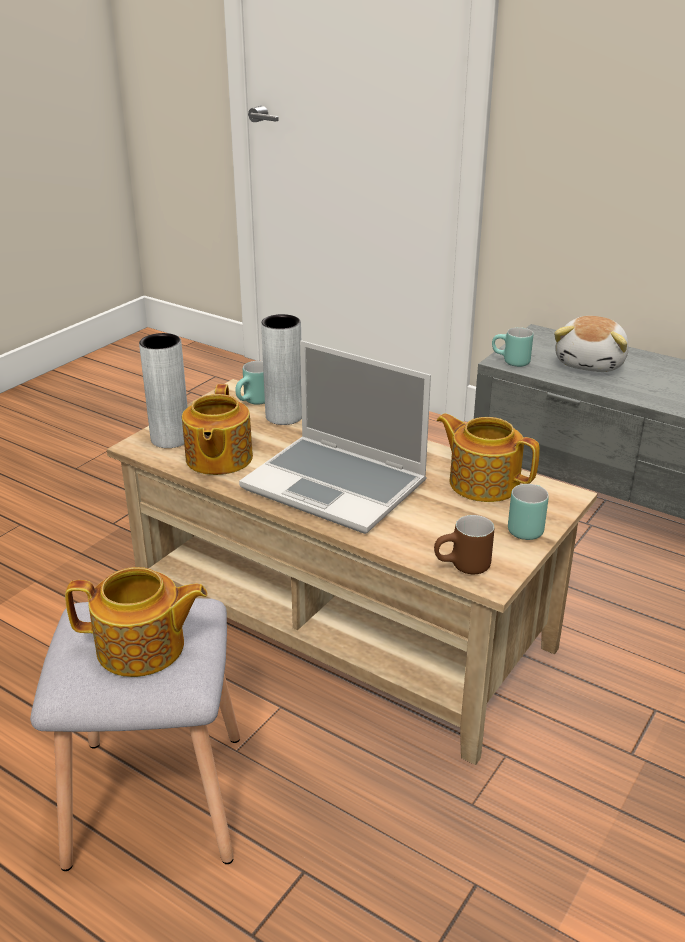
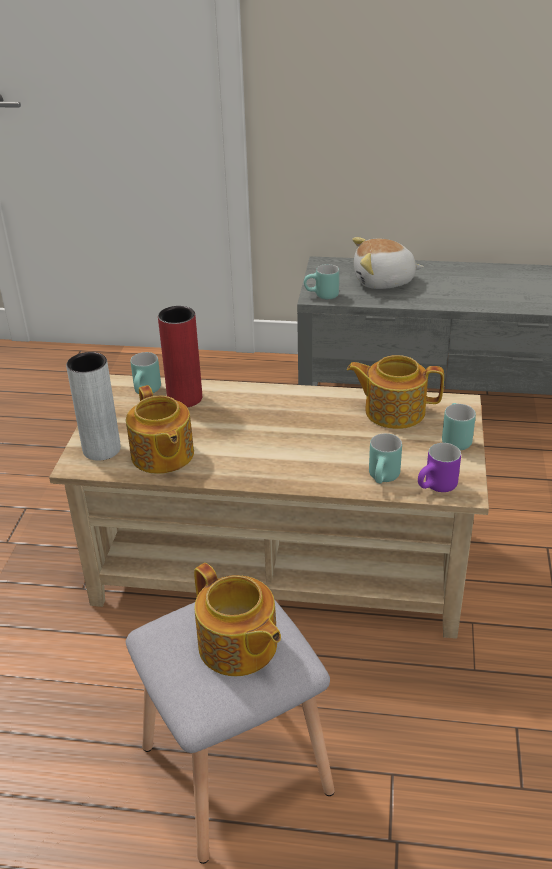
camera: 25 degrees left, 5 degrees up
teapot [65,567,208,677] -> teapot turned 75 degrees clockwise [194,563,281,676]
laptop [239,340,431,534] -> none
grey vase [261,314,302,425] -> red vase [158,306,202,407]
brown mug [434,515,494,575] -> purple mug [418,443,461,492]
plush toy [554,316,629,372] -> plush toy turned 90 degrees clockwise [352,237,424,289]
none -> turquoise mug [369,433,402,483]

